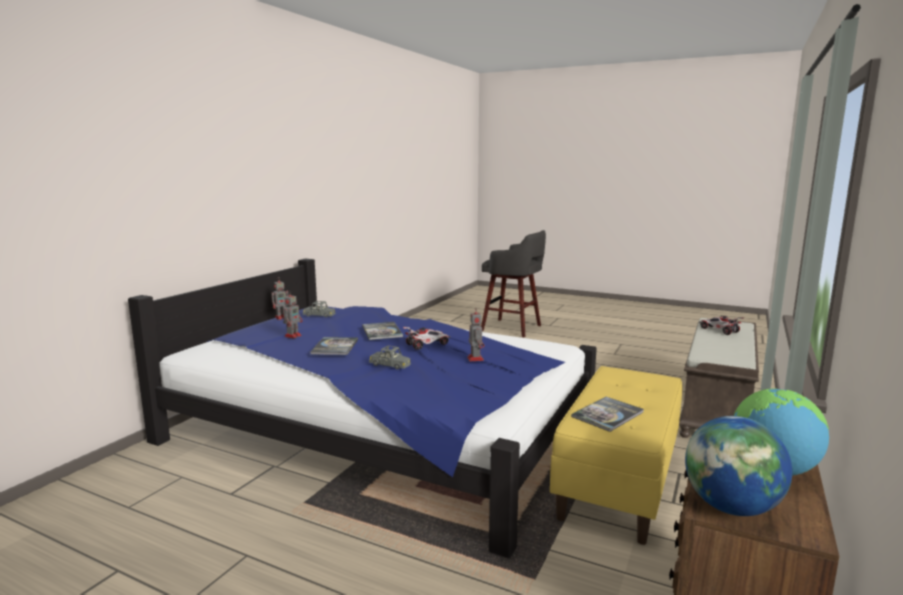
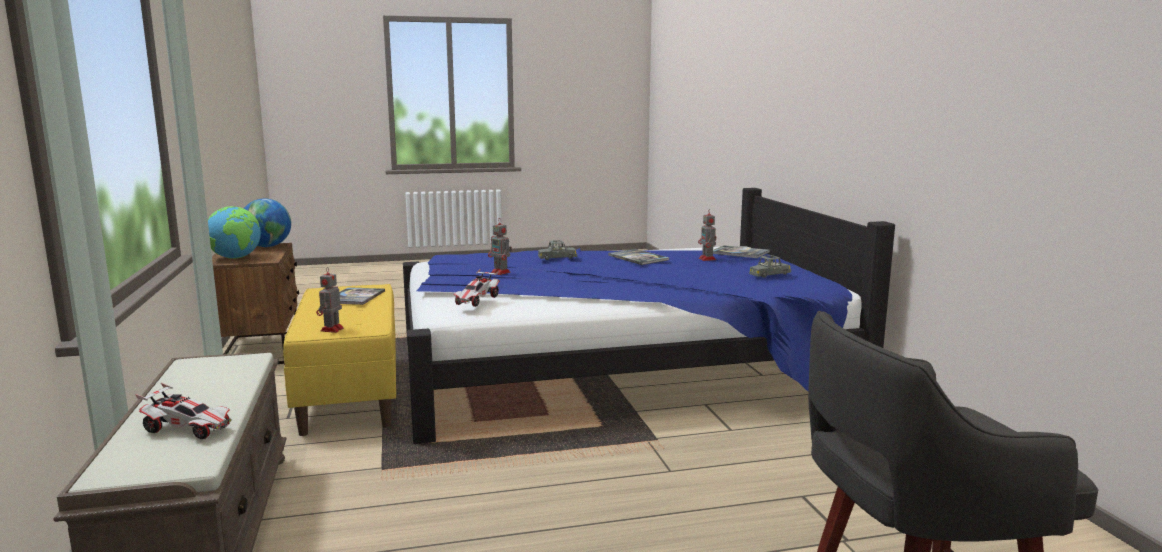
camera: 140 degrees right, 0 degrees up
toy robot [271,278,288,320] -> toy robot moved to [316,268,344,333]
book [362,322,403,340] -> book moved to [713,245,770,258]
toy car [403,327,450,350] -> toy car moved to [454,269,500,307]

